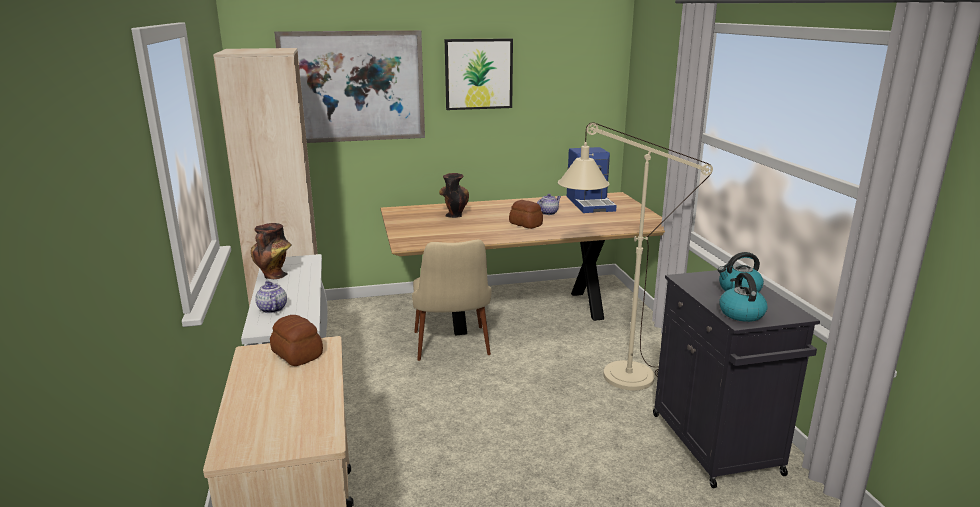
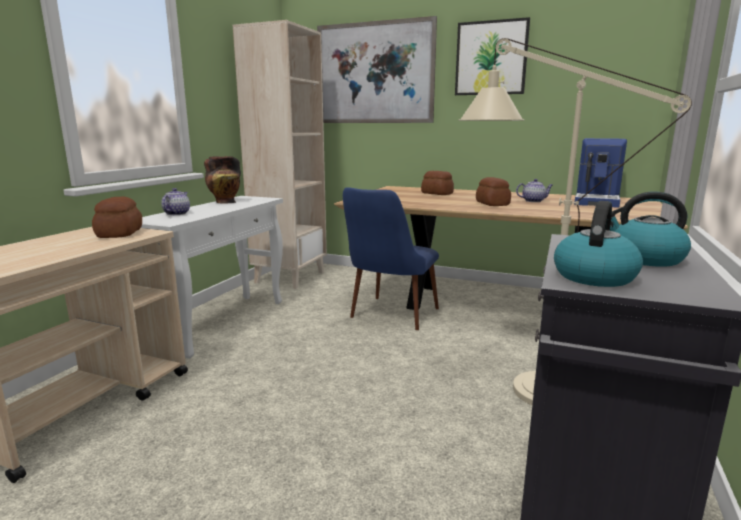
camera: 35 degrees right, 5 degrees down
beige chair [412,240,492,361] -> blue chair [343,187,439,330]
vase [439,173,469,218] -> bread [421,171,454,195]

